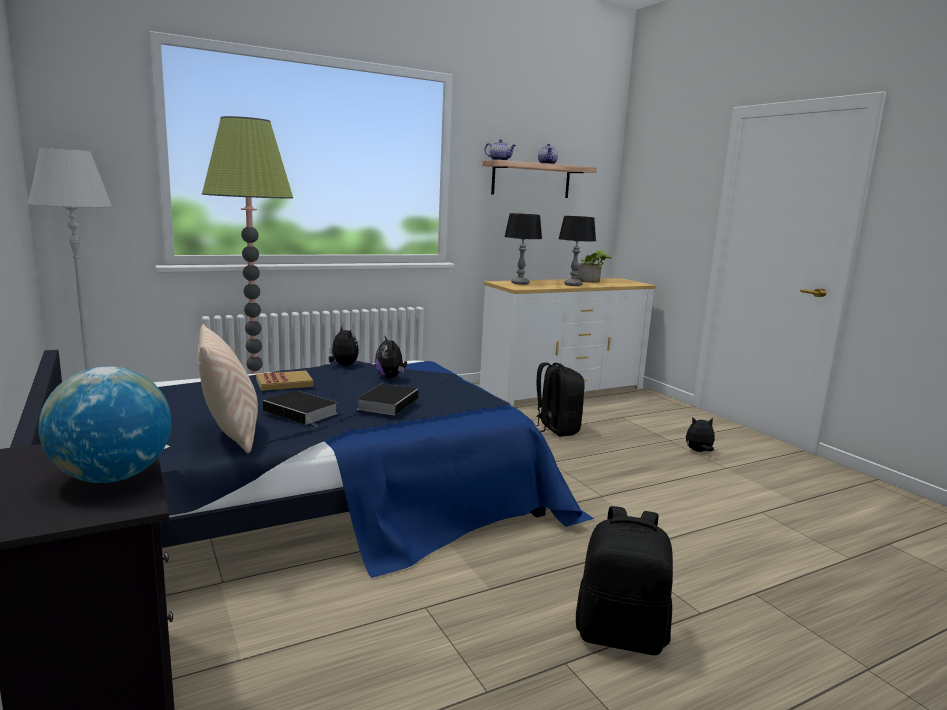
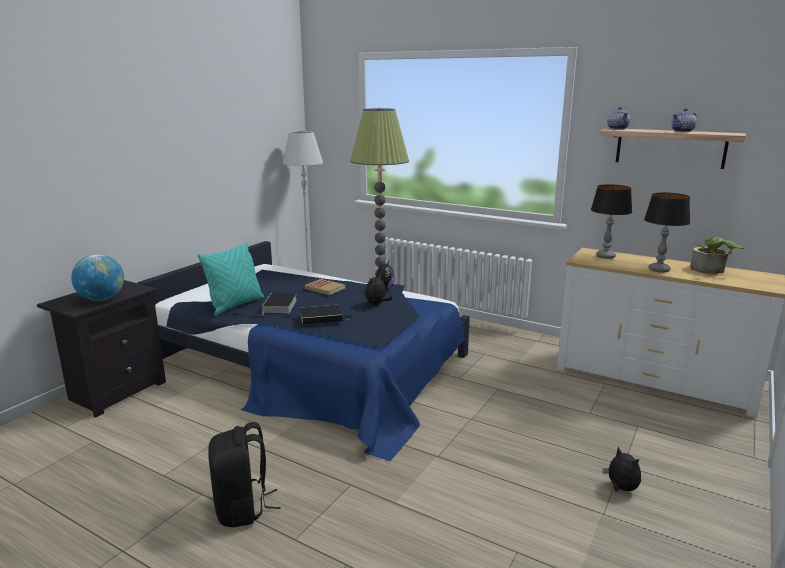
camera: 60 degrees right, 5 degrees up
beige pillow [197,324,258,453] -> turquoise pillow [198,243,264,316]
black backpack [536,362,585,437] -> none

